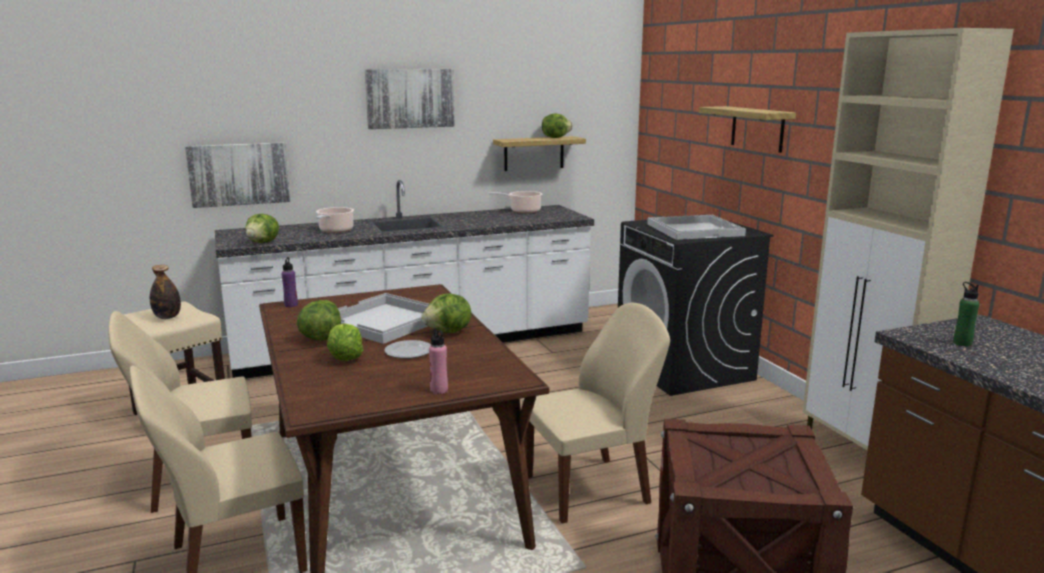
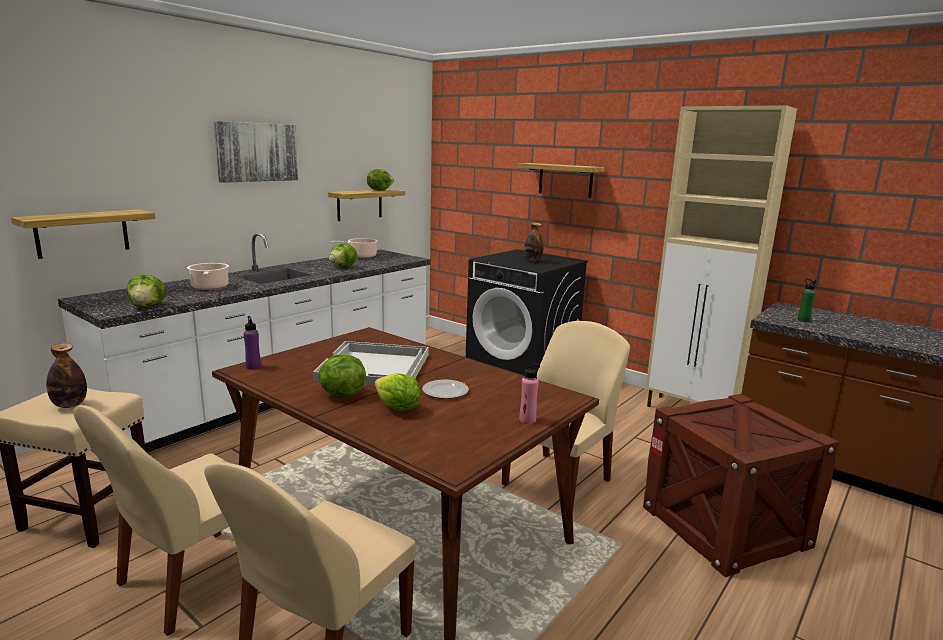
camera: 30 degrees left, 0 degrees up
picture [185,142,290,208] -> shelf [11,209,155,259]
lettuce [421,293,471,333] -> lettuce moved to [329,244,357,267]
white tray [647,215,746,240] -> bottle [524,223,543,262]

